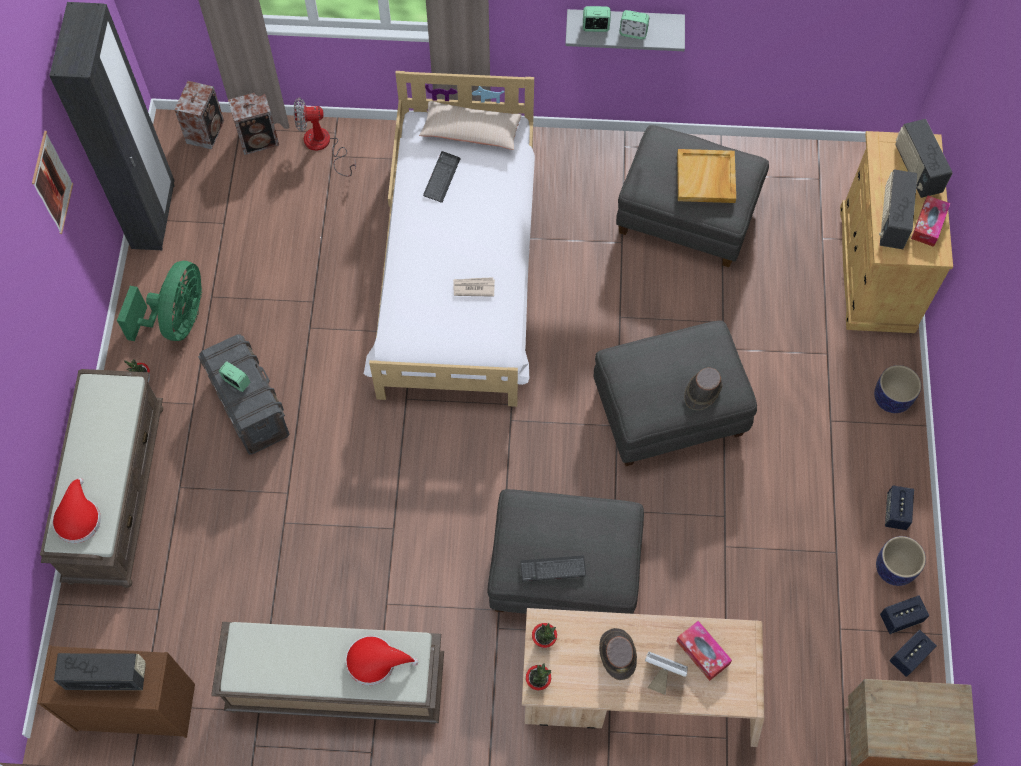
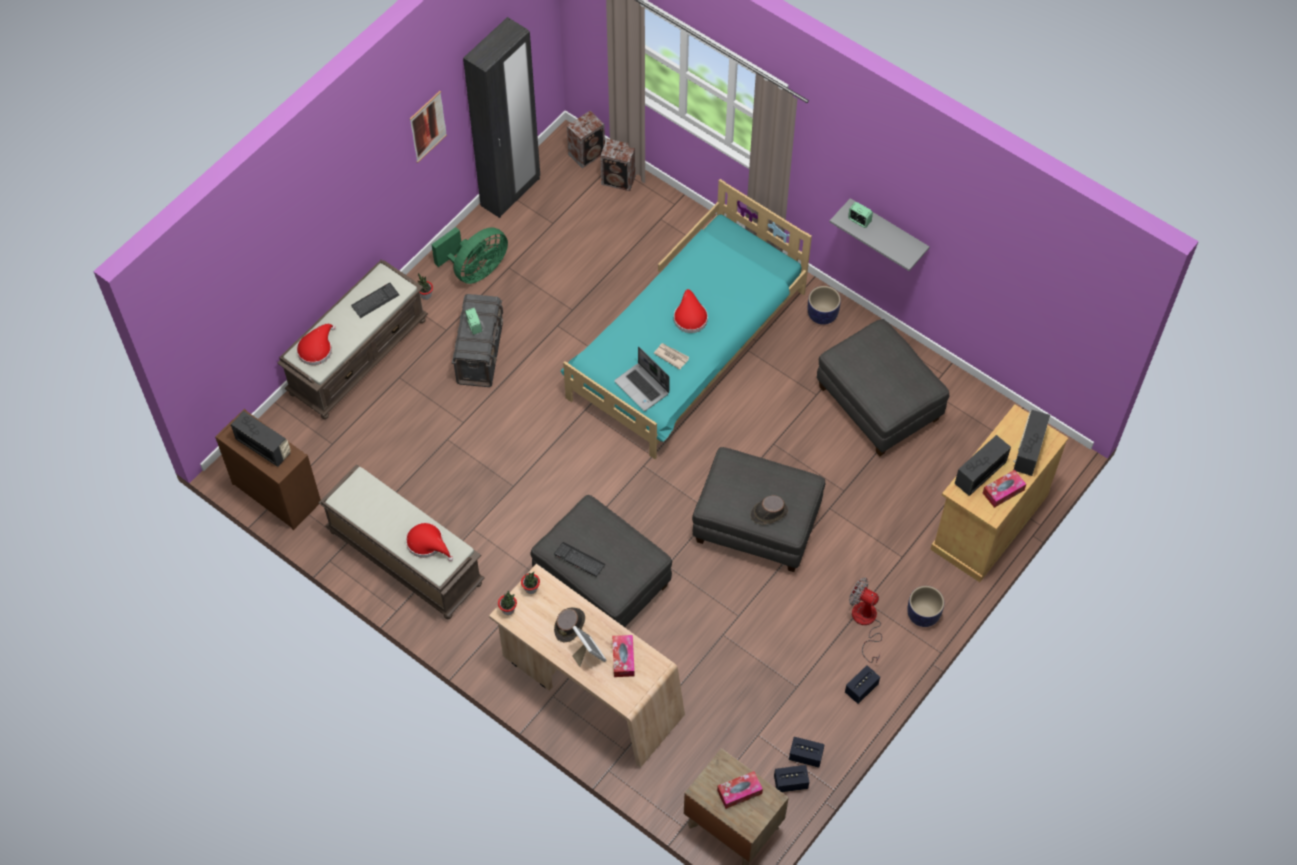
camera: 35 degrees right, 5 degrees down
fan [294,97,356,177] -> fan moved to [849,577,882,663]
white bed [364,71,535,407] -> turquoise bed [561,179,812,459]
beige pillow [419,101,522,150] -> none
keyboard [423,151,461,203] -> keyboard moved to [351,283,399,318]
alarm clock [619,10,649,39] -> none
beige tray [677,149,736,203] -> none
planter [876,536,926,586] -> planter moved to [808,286,841,325]
none -> laptop [614,346,670,411]
none -> red hat [674,289,708,333]
none -> tissue box [717,771,763,809]

